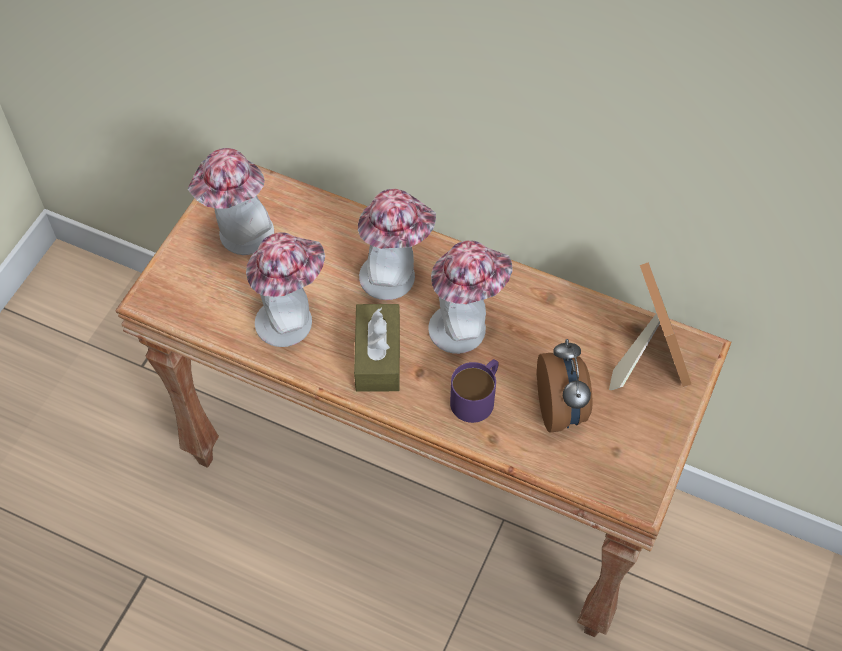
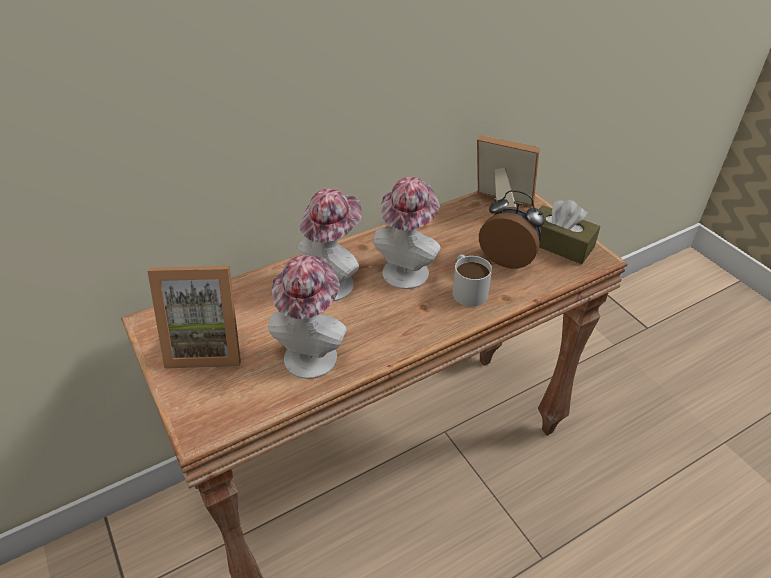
camera: 55 degrees left, 15 degrees down
hat [188,148,274,255] -> picture frame [147,266,241,369]
brown tissue box [354,304,400,391] -> brown tissue box moved to [539,200,600,264]
purple mug [450,359,499,423] -> white mug [453,255,492,307]

